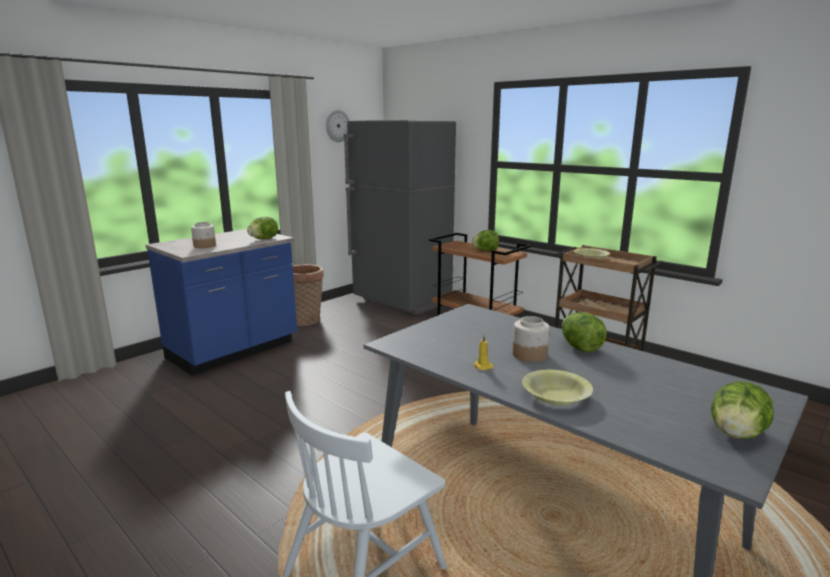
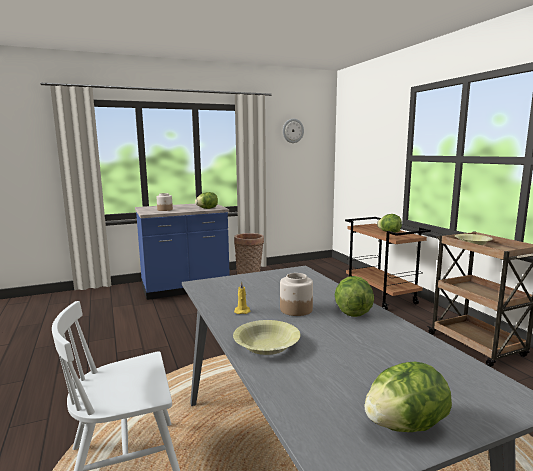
camera: 25 degrees right, 5 degrees down
grey fridge [344,120,456,315] -> none

